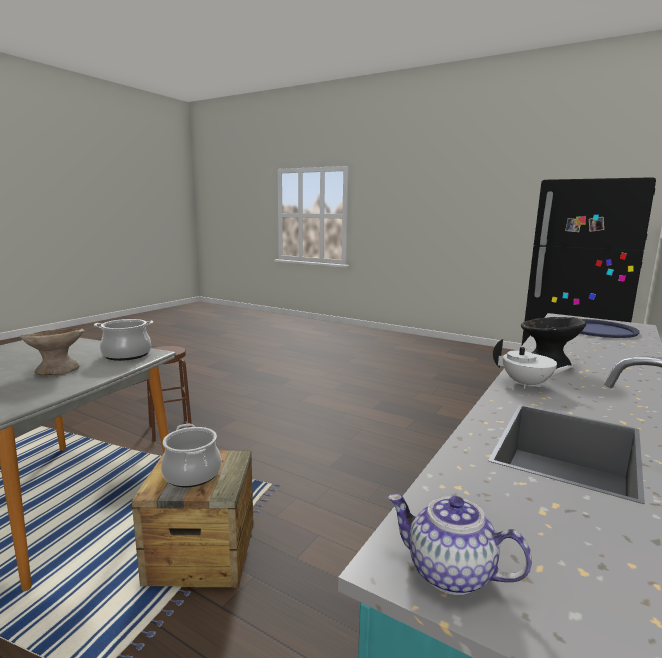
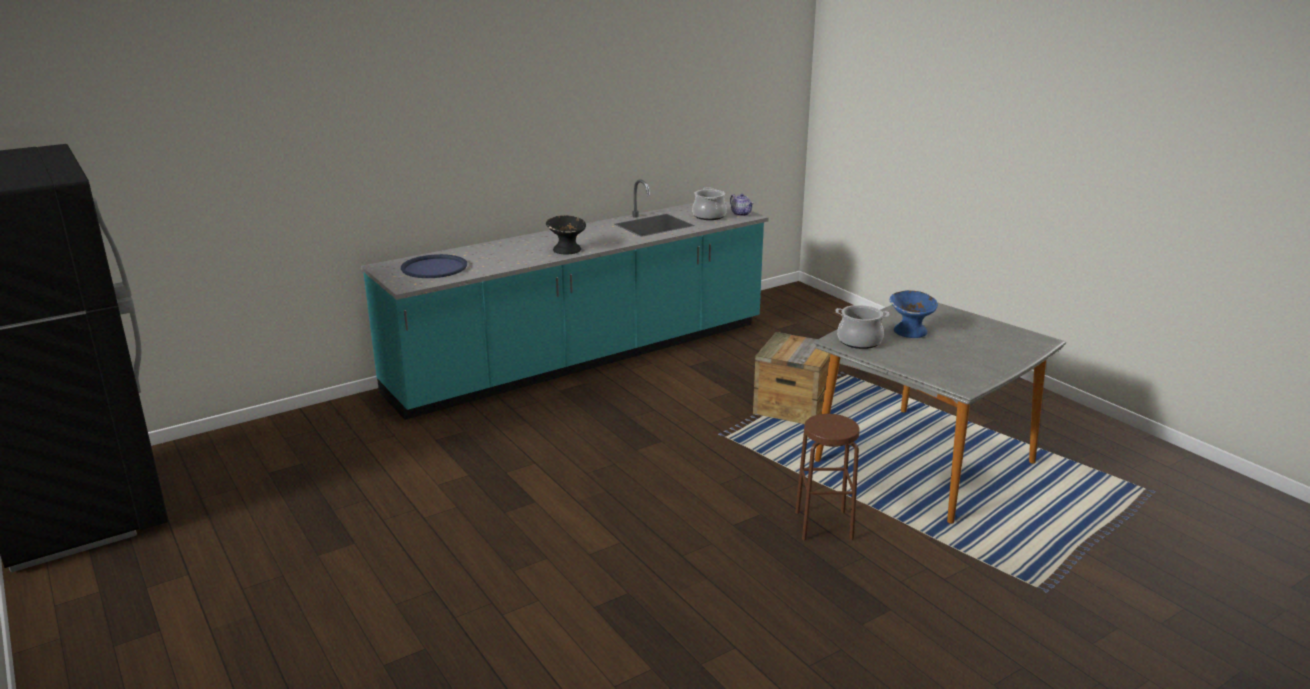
camera: 155 degrees left, 10 degrees up
beige bowl [20,329,84,376] -> blue bowl [890,290,938,338]
cooking pot [161,424,221,488] -> cooking pot moved to [692,188,727,220]
white teapot [493,338,573,389] -> none

